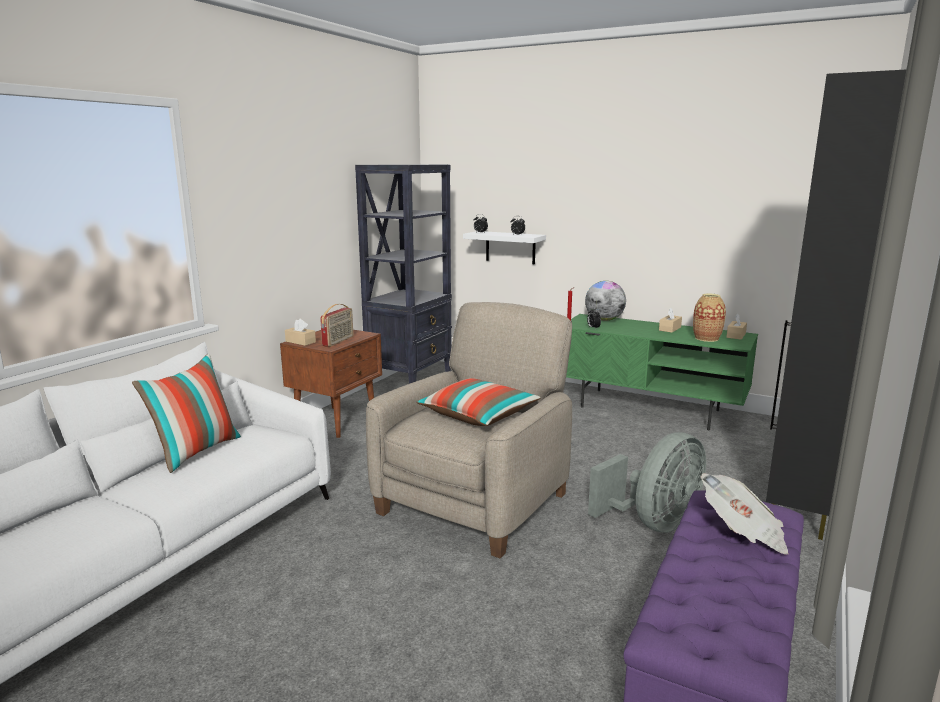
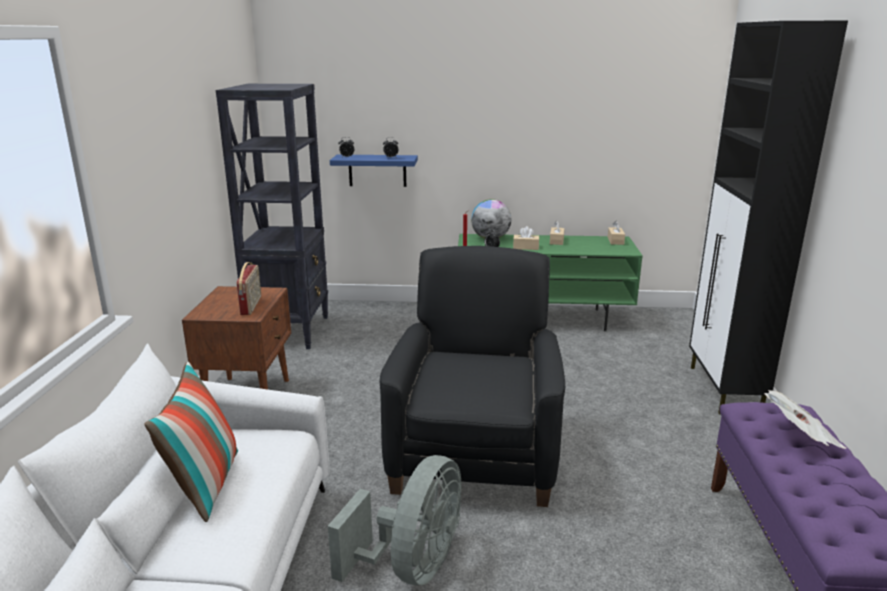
camera: 25 degrees left, 5 degrees up
beige tissue box [285,319,316,346] -> beige tissue box moved to [513,226,539,250]
beige armchair [366,302,572,558] -> black armchair [380,246,565,507]
pillow [416,378,541,426] -> none
white shelf [463,231,546,264] -> blue shelf [330,155,418,187]
grey fan [588,432,706,533] -> grey fan moved to [328,455,461,585]
vase [693,293,726,342] -> none

